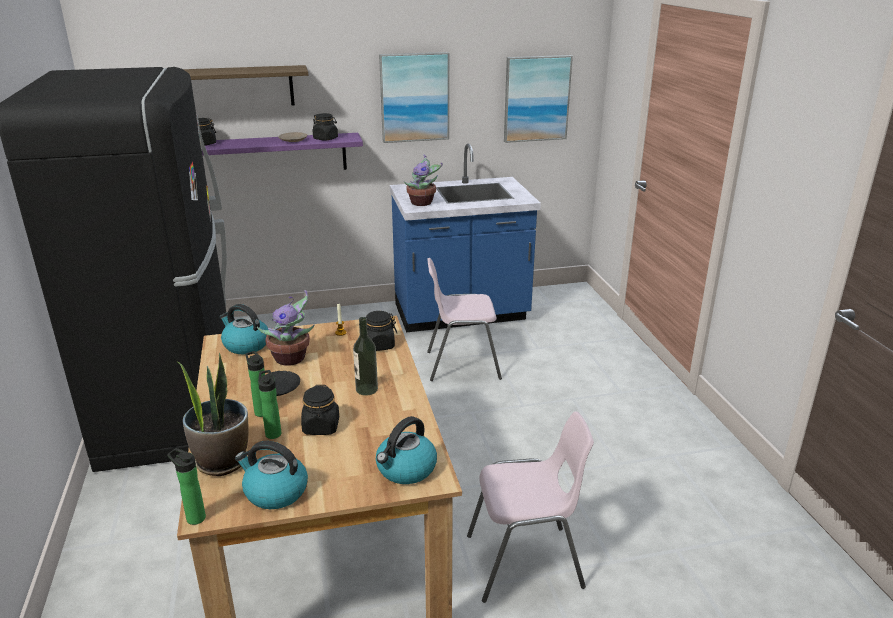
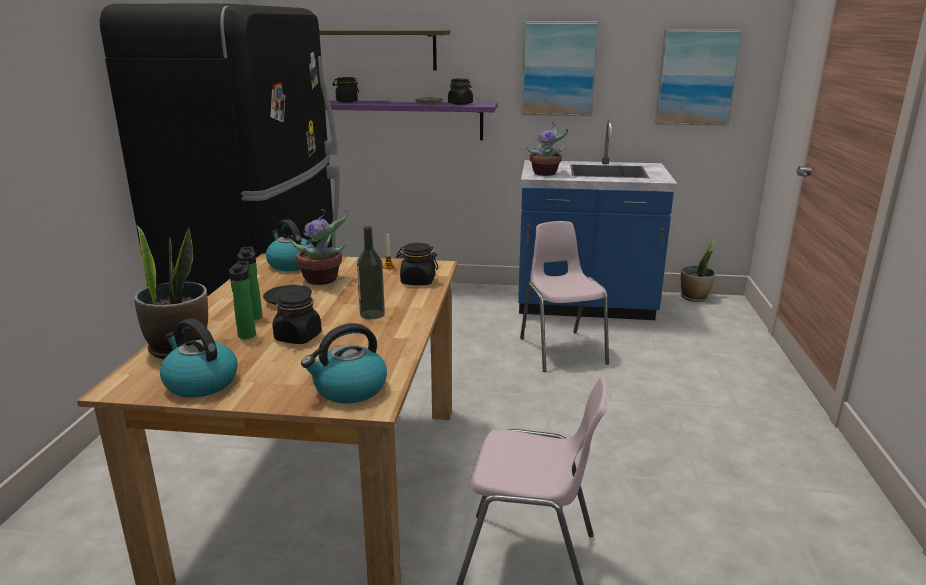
camera: 20 degrees right, 5 degrees down
bottle [167,448,206,525] -> none
pink chair [427,258,502,381] -> pink chair turned 60 degrees clockwise [520,221,609,372]
none -> potted plant [681,240,715,302]

